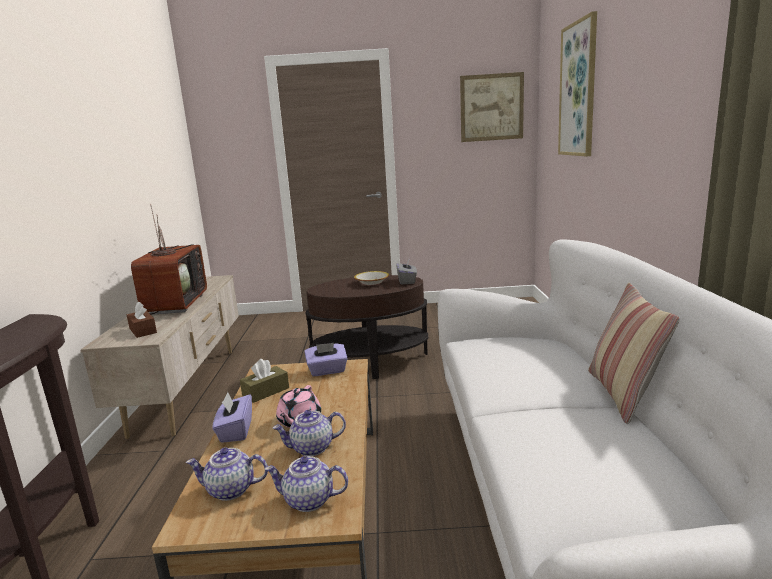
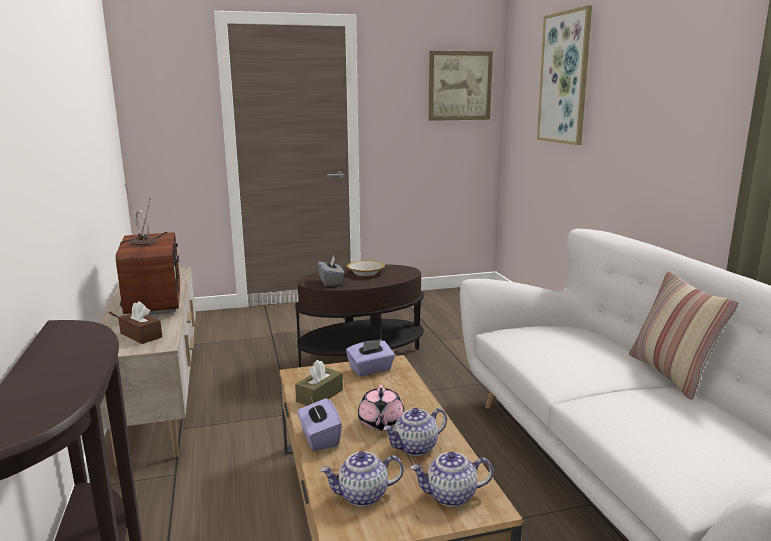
camera: 15 degrees left, 0 degrees up
grey tissue box [396,259,417,285] -> grey tissue box moved to [318,257,344,286]

